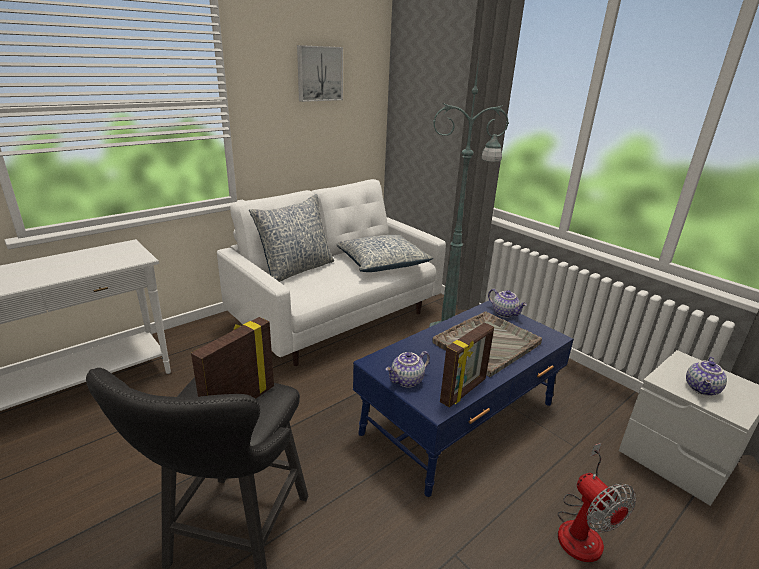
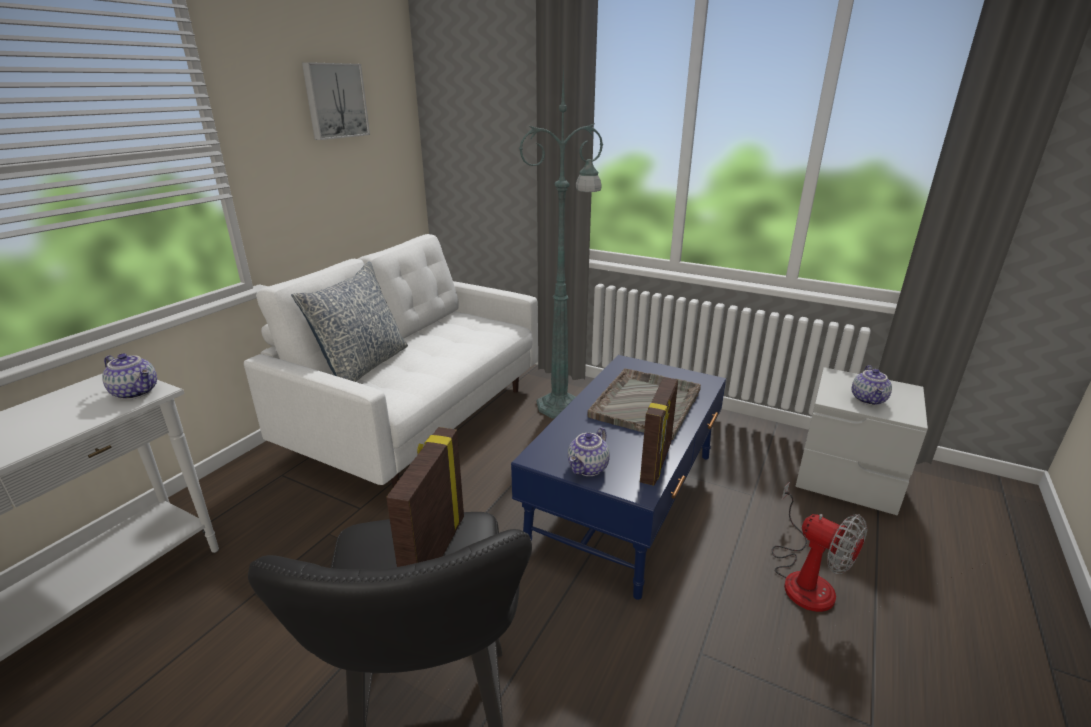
camera: 20 degrees left, 0 degrees up
pillow [337,235,433,272] -> none
teapot [488,289,527,318] -> teapot moved to [102,353,157,400]

